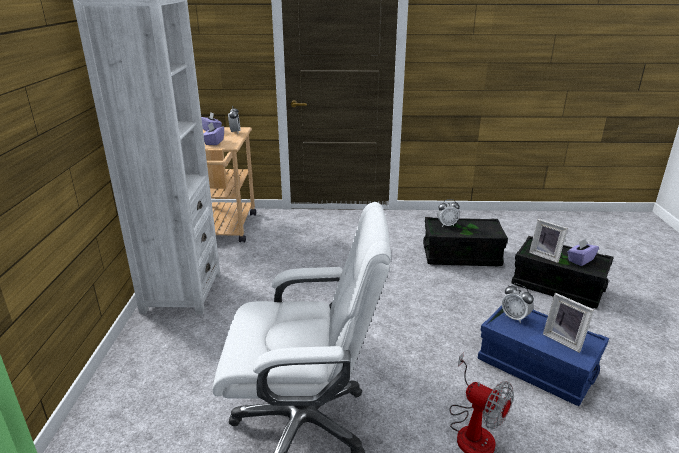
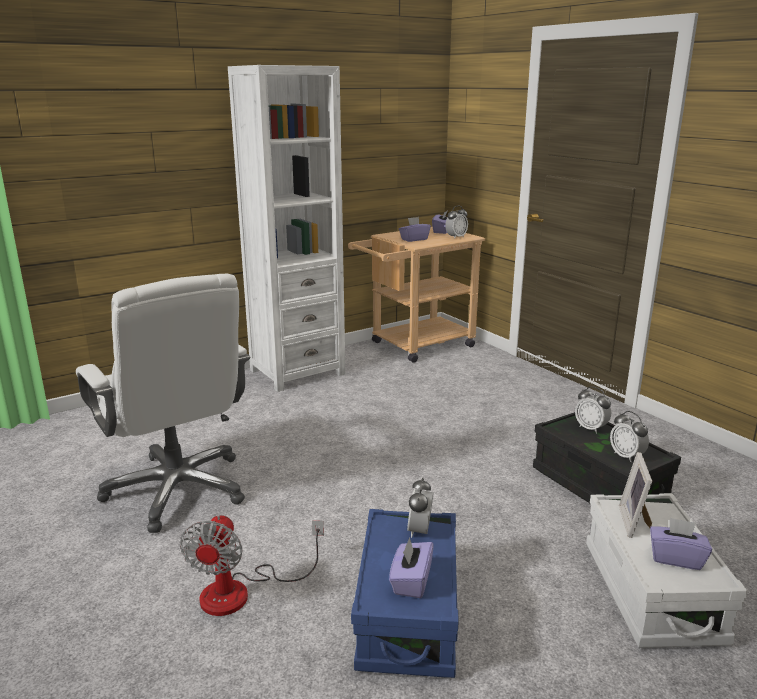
camera: 55 degrees right, 5 degrees down
black storage box [511,236,614,309] -> white storage box [586,493,748,648]
picture frame [543,293,594,353] -> purple tissue box [389,537,434,598]
none -> alarm clock [610,411,649,462]

